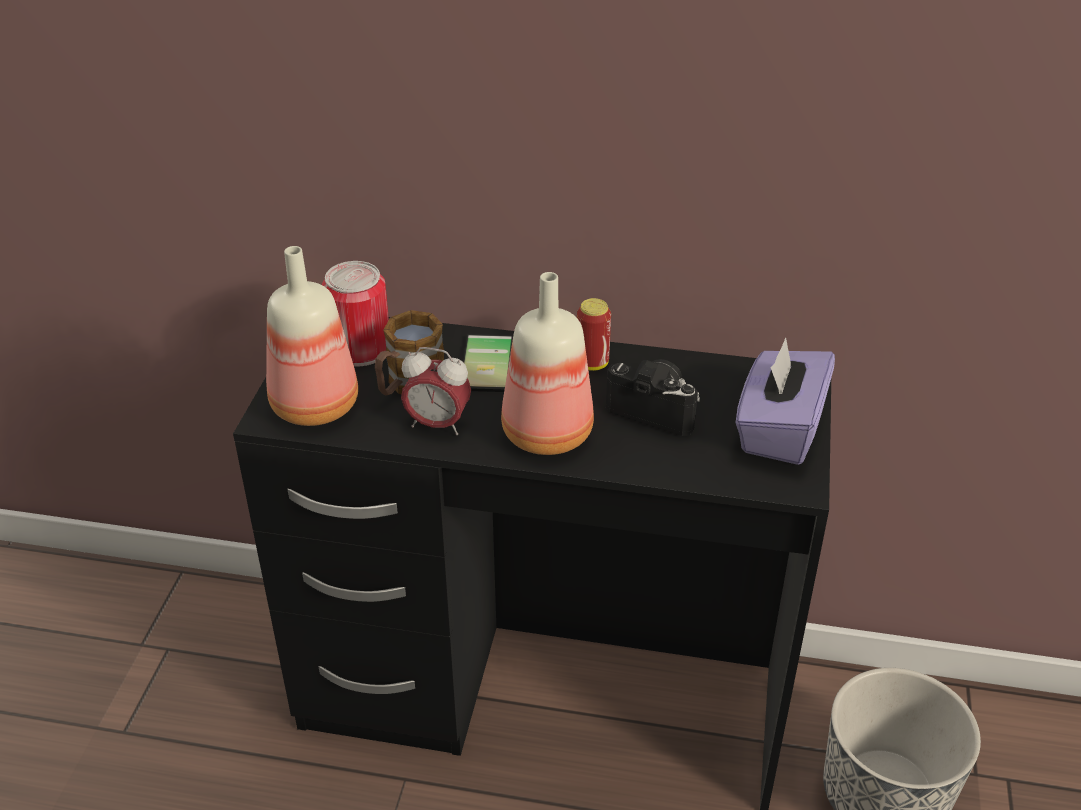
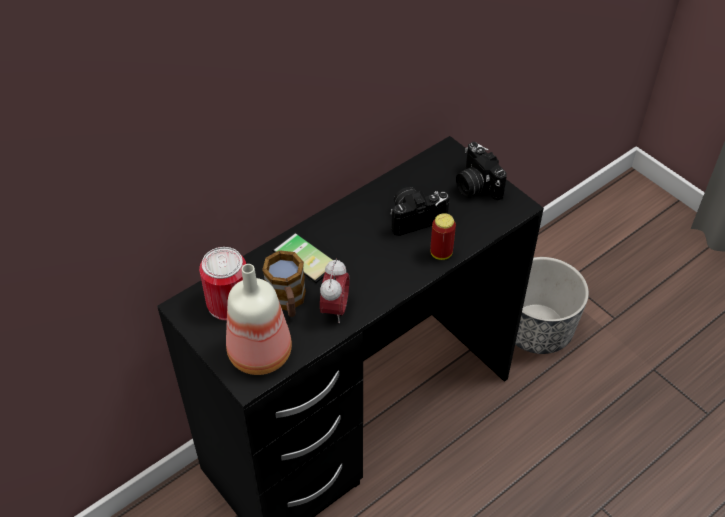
camera: 50 degrees left, 10 degrees up
alarm clock [401,347,471,435] -> alarm clock turned 45 degrees counterclockwise [320,258,350,323]
bottle [501,272,594,455] -> none
can [577,298,611,371] -> can moved to [430,213,456,260]
purple tissue box [735,338,835,465] -> camera [456,142,507,200]

